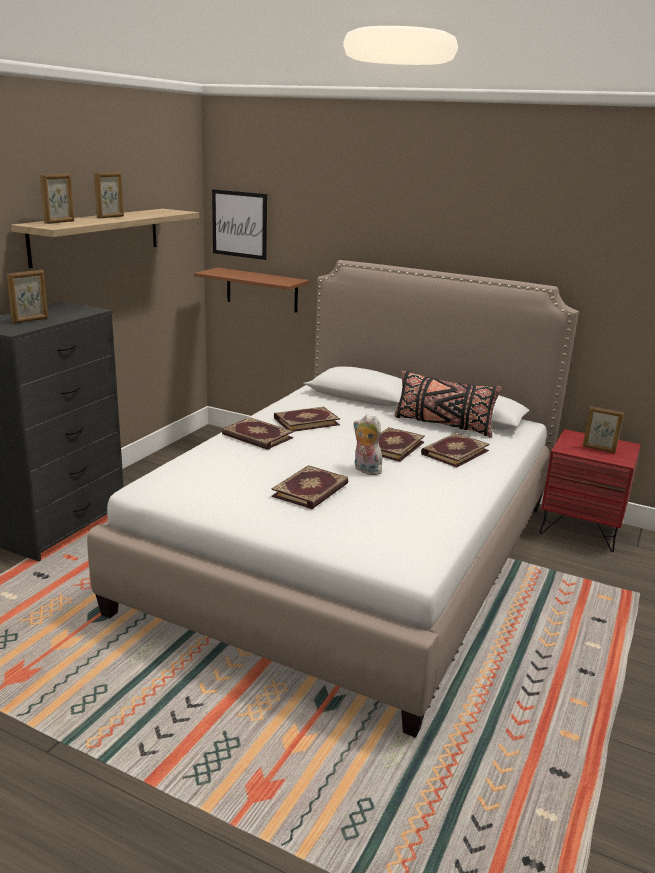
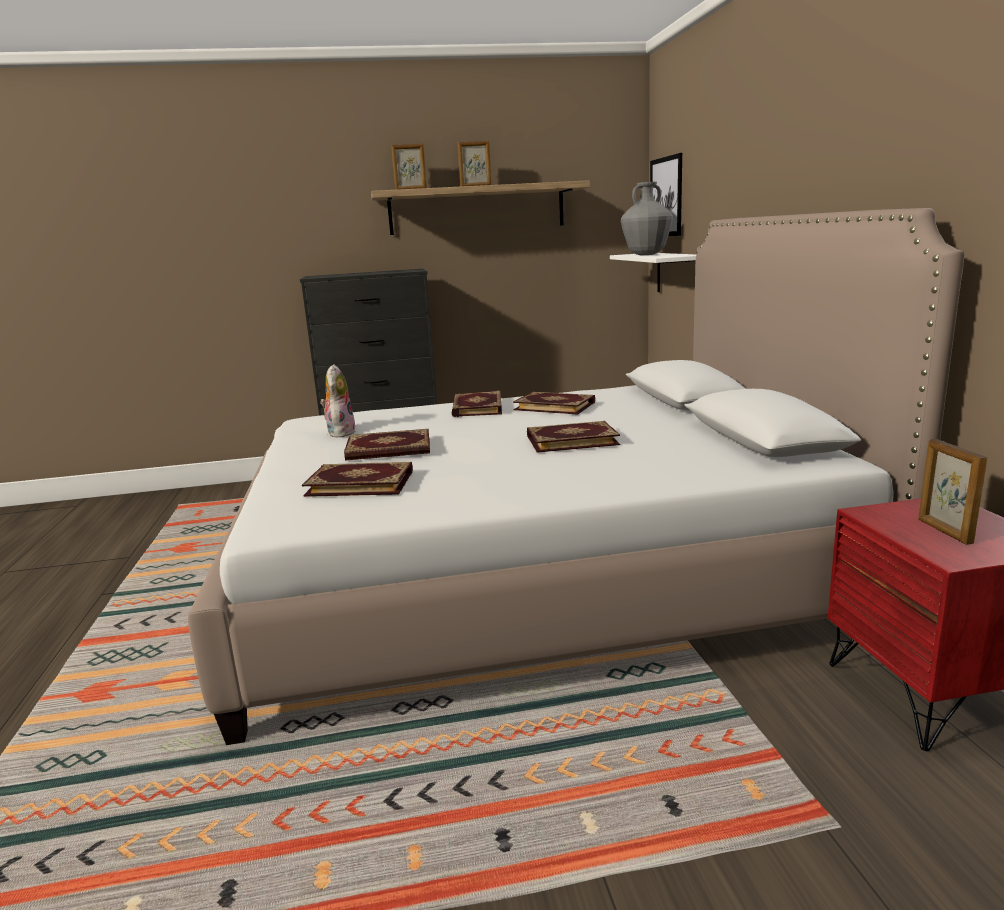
camera: 55 degrees right, 5 degrees down
picture frame [7,270,48,324] -> none
brown shelf [194,267,309,313] -> white shelf [610,253,696,292]
plush toy [353,414,386,475] -> plush toy moved to [320,364,356,438]
black pillow [394,371,502,437] -> none
book [421,433,490,467] -> book moved to [302,462,413,497]
none -> grey vase [621,182,673,255]

